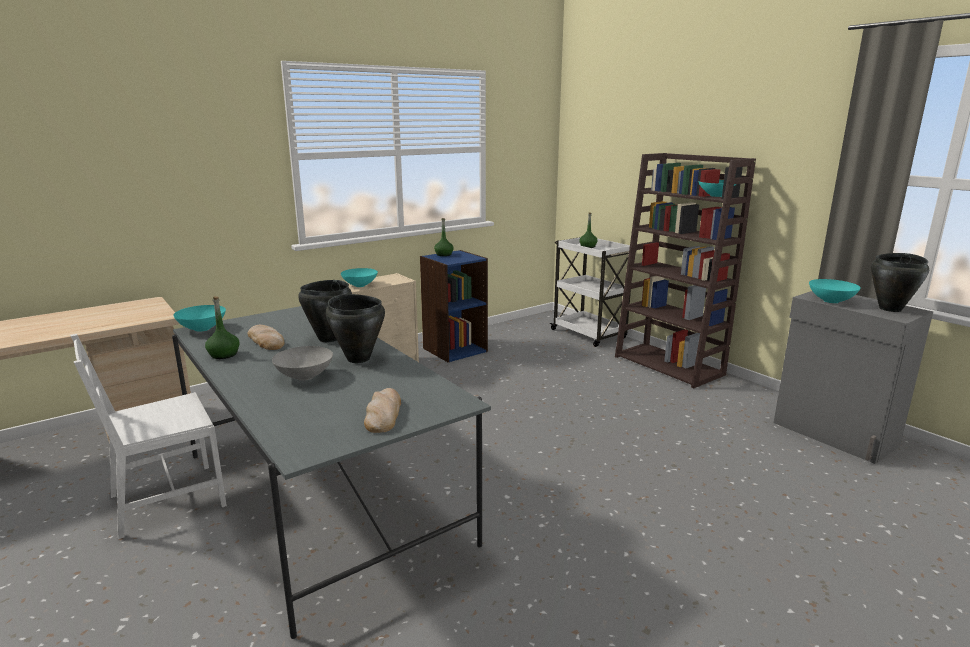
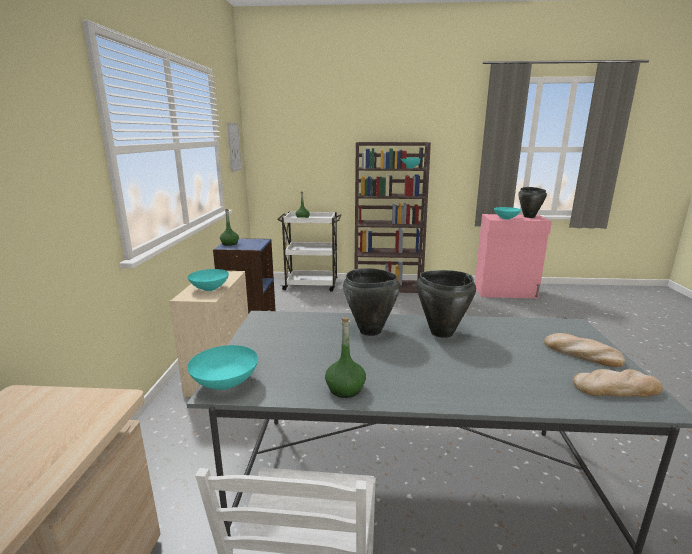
camera: 50 degrees left, 0 degrees up
bread [248,325,284,350] -> bread moved to [573,369,663,397]
grey bowl [272,346,333,381] -> none
grey cabinet [774,291,933,464] -> pink cabinet [475,214,552,298]
none -> picture [227,122,242,172]

